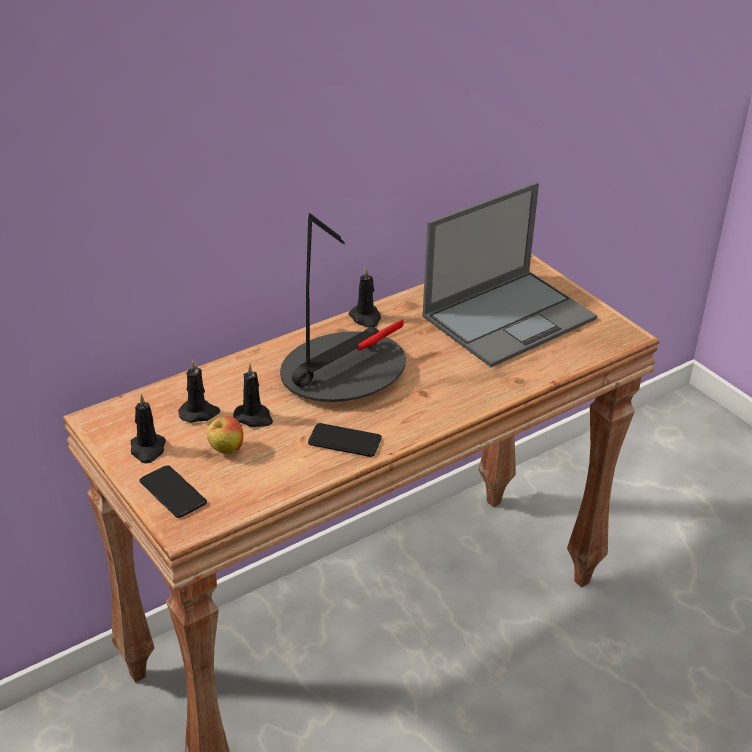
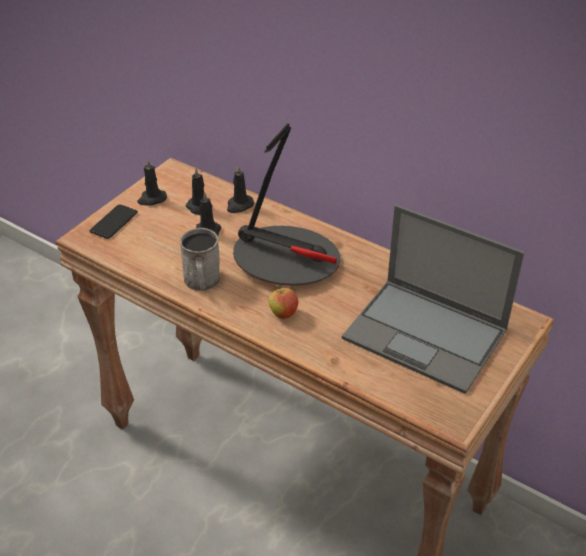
camera: 70 degrees right, 5 degrees up
apple [207,416,243,454] -> apple moved to [268,285,298,319]
phone [308,423,382,457] -> grey mug [180,228,220,291]
black candle [349,267,381,328] -> black candle moved to [227,165,254,213]

